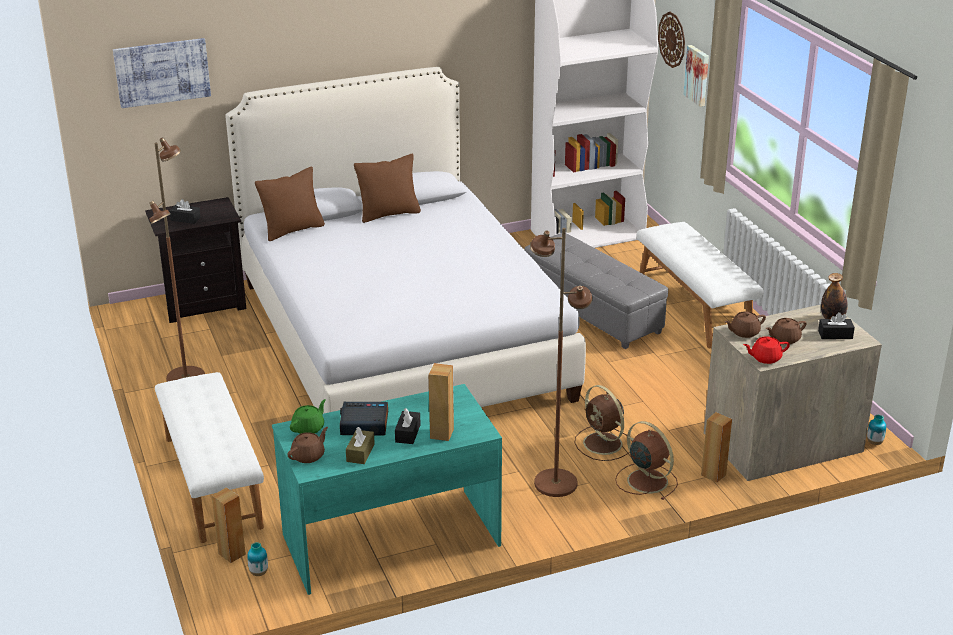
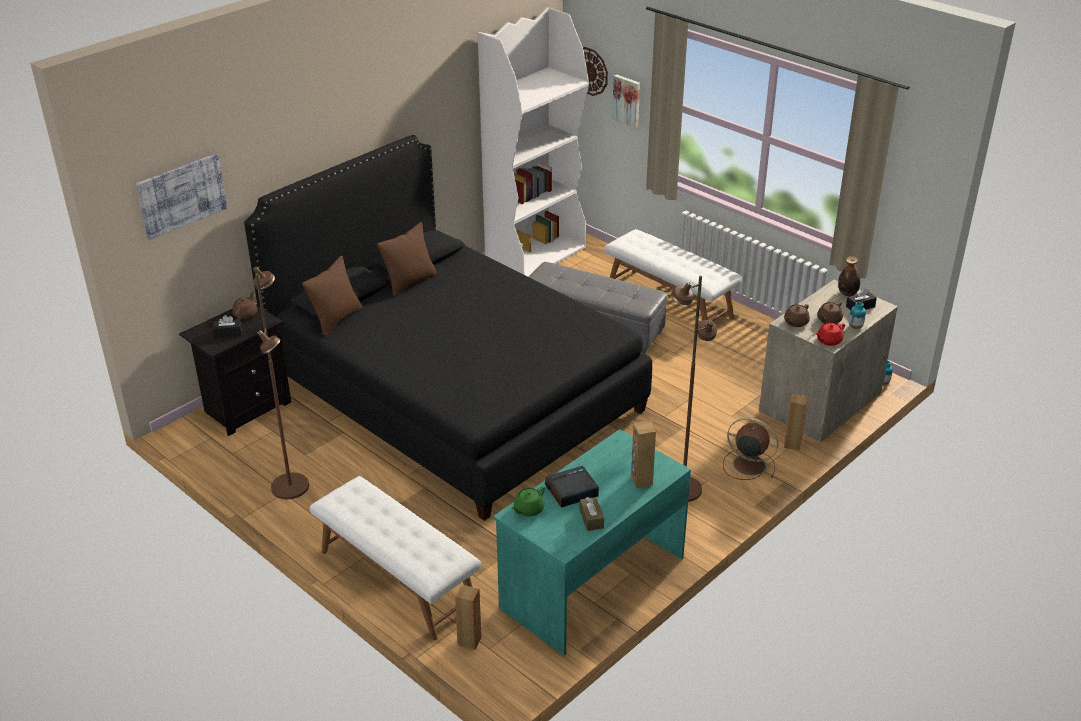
camera: 25 degrees left, 5 degrees up
white bed [225,67,586,414] -> black bed [244,135,652,521]
vase [247,542,268,576] -> vase moved to [849,302,866,329]
brown teapot [287,427,328,463] -> brown teapot moved to [232,291,257,319]
green teapot [290,399,326,434] -> green teapot turned 150 degrees counterclockwise [511,486,545,516]
black tissue box [395,408,420,444] -> none
brown fan [575,385,632,461] -> none

